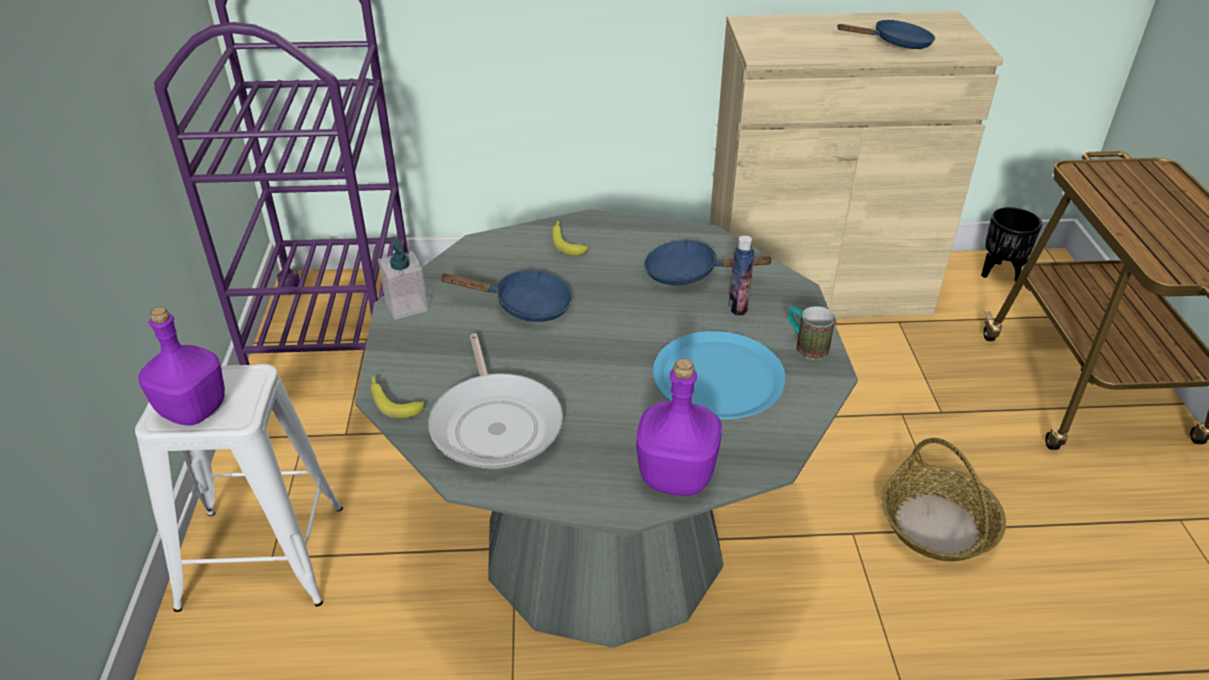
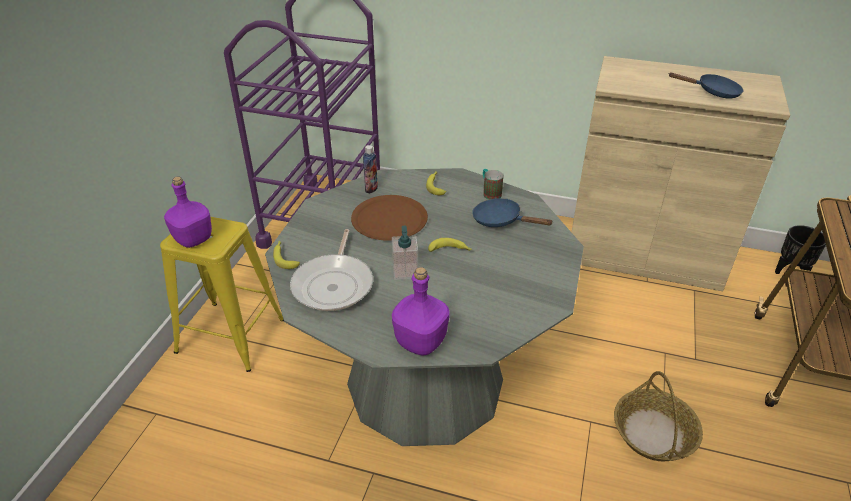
camera: 20 degrees right, 0 degrees up
white stool [135,364,343,612] -> yellow stool [160,217,284,372]
soap dispenser [378,237,428,320] -> soap dispenser moved to [392,226,418,280]
blue frying pan [439,270,572,322] -> brown plate [351,195,428,241]
blue plate [653,331,786,419] -> none
bottle [728,235,754,315] -> bottle moved to [363,145,378,194]
mug [788,306,835,360] -> mug moved to [483,169,503,200]
none -> banana [428,238,472,252]

